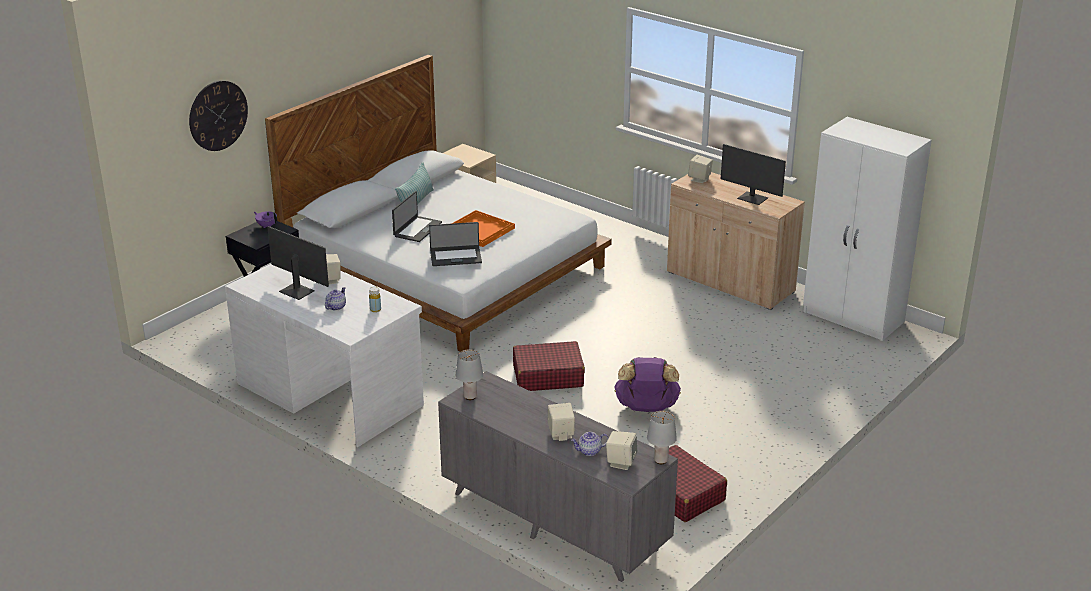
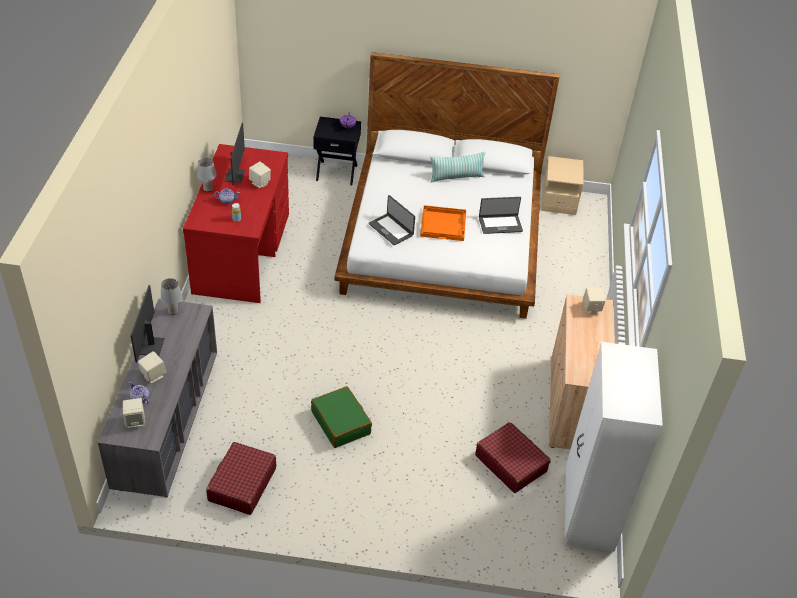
camera: 55 degrees right, 15 degrees up
wall clock [189,81,248,151] -> none
white desk [225,264,424,447] -> red desk [183,144,289,303]
laptop [392,191,442,242] -> laptop moved to [479,197,523,234]
red suitcase [513,341,585,391] -> red suitcase moved to [475,422,551,493]
purple backpack [614,357,681,412] -> green suitcase [311,386,372,448]
grey table lamp [647,411,677,464] -> grey table lamp moved to [197,158,217,192]
monitor [721,144,786,205] -> monitor moved to [130,285,165,362]

